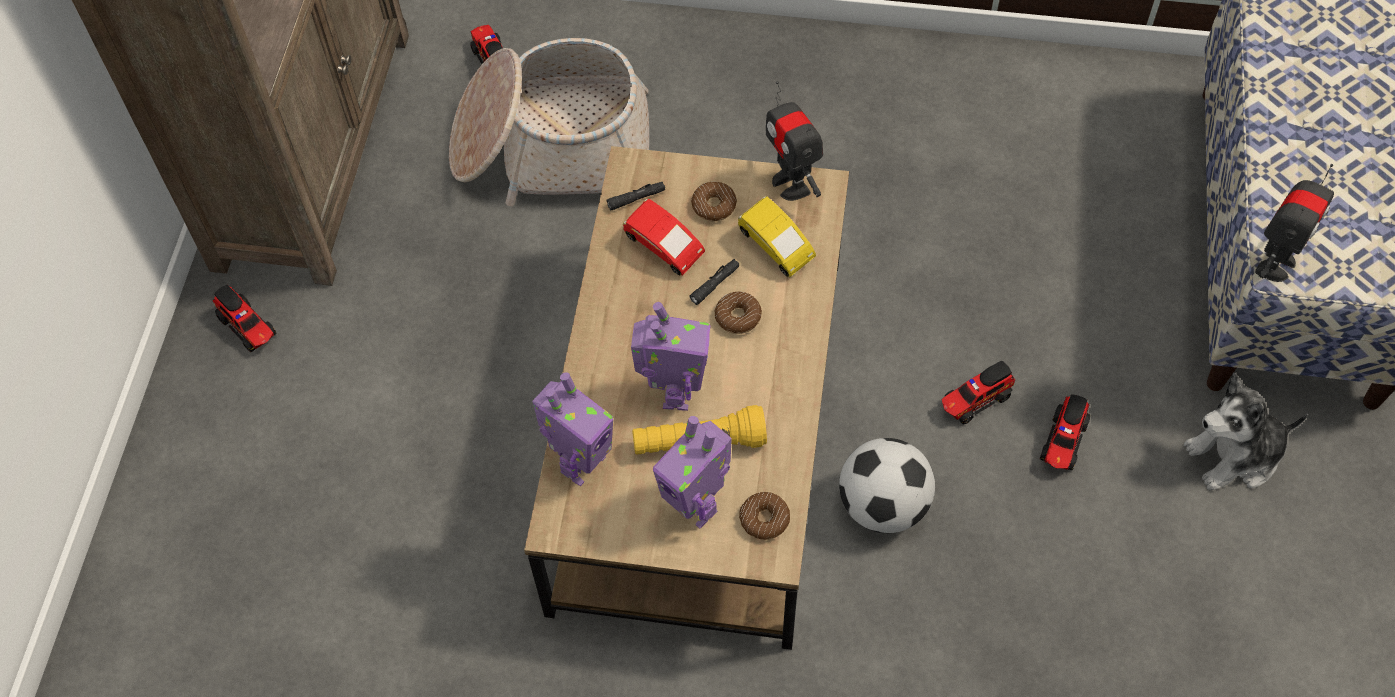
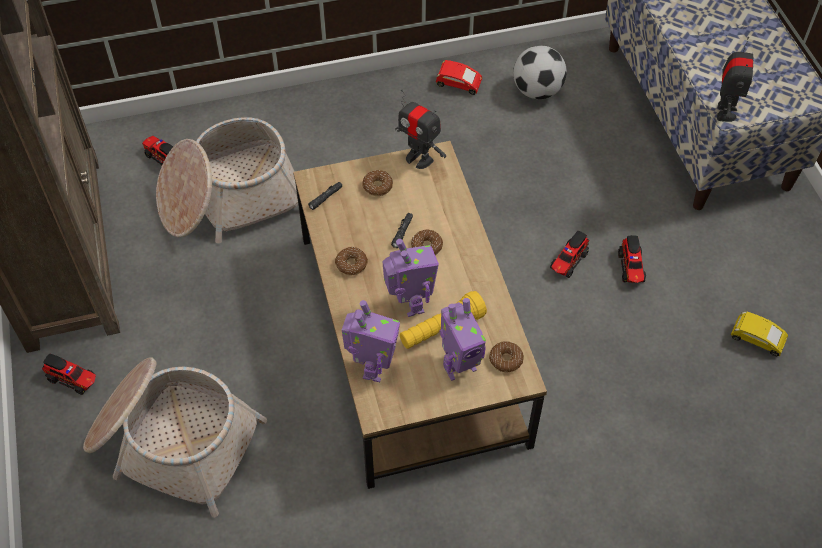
camera: 25 degrees left, 5 degrees down
red toy car [623,199,705,276] -> red toy car moved to [436,60,482,95]
toy robot [653,416,732,529] -> toy robot turned 45 degrees counterclockwise [439,298,486,381]
yellow toy car [738,196,816,277] -> yellow toy car moved to [731,312,788,356]
football [839,438,935,533] -> football moved to [513,46,567,99]
plush toy [1184,373,1308,490] -> none
none -> basket [83,357,267,518]
none -> donut [335,247,368,275]

